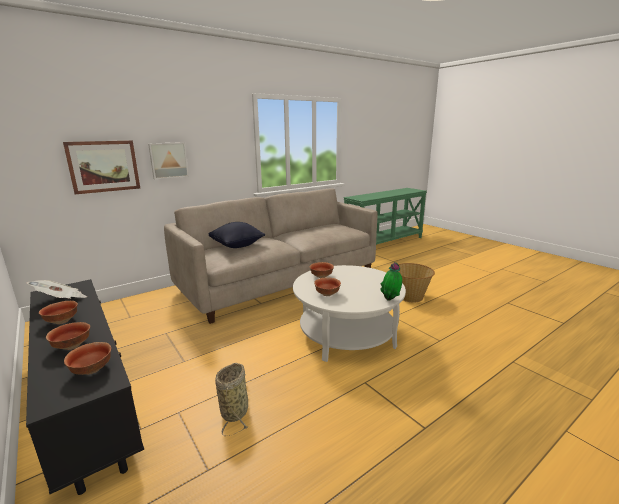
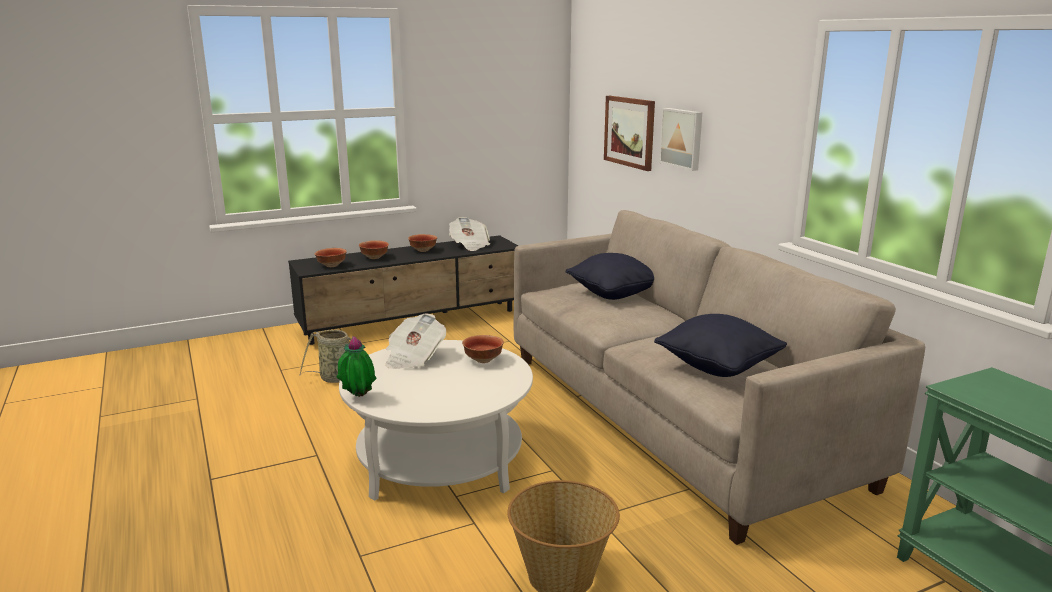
camera: 100 degrees right, 0 degrees up
bowl [314,277,341,296] -> newspaper [385,313,446,369]
none -> black pillow [654,314,787,377]

